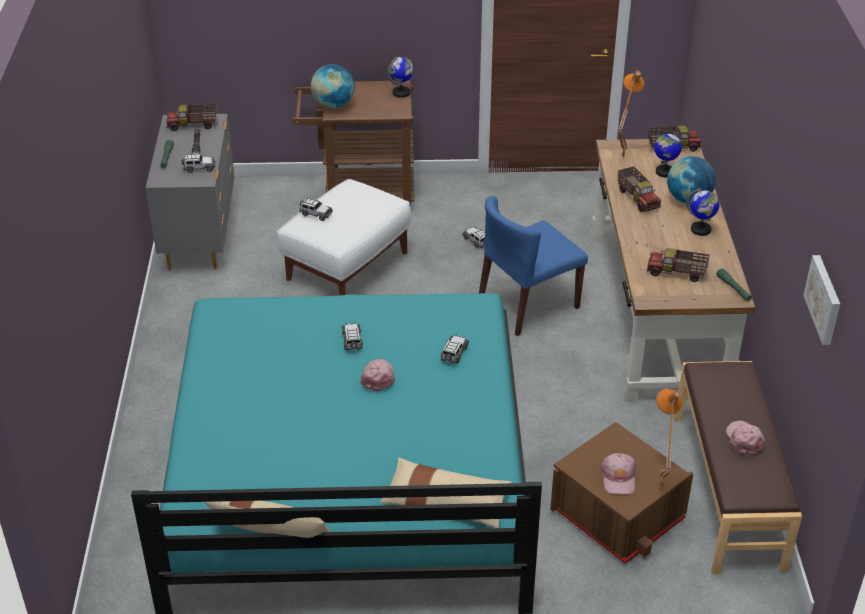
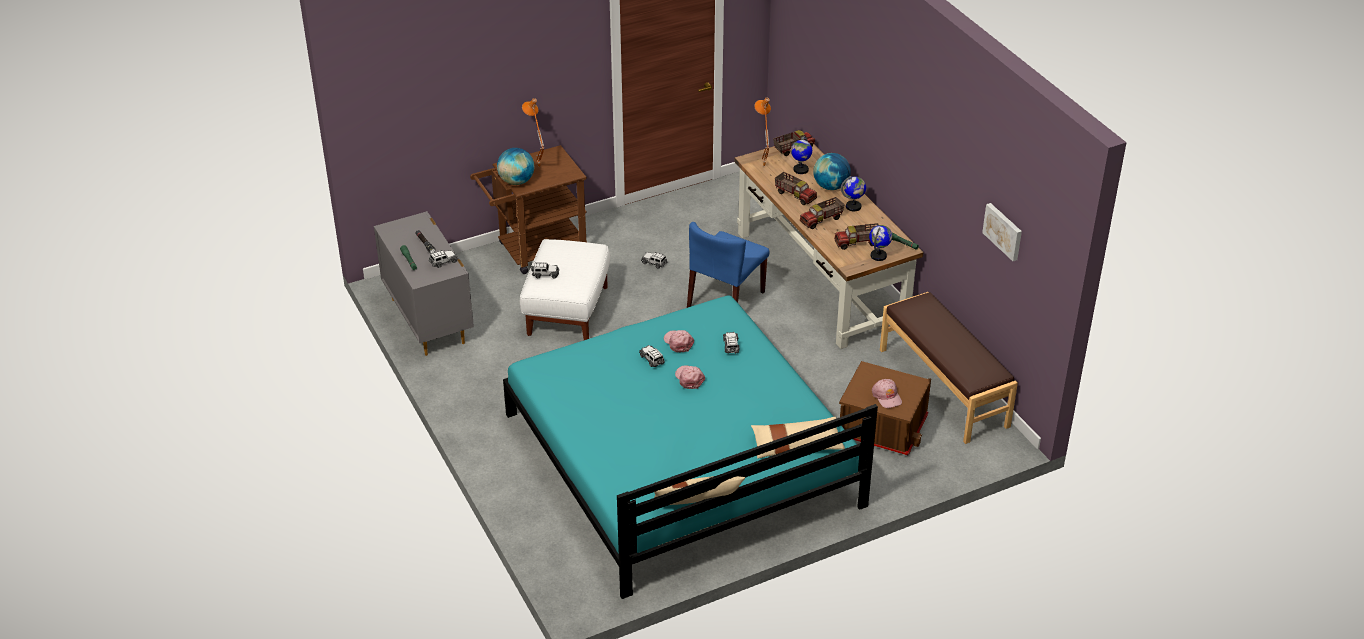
camera: 25 degrees left, 0 degrees up
toy truck [166,104,216,131] -> toy truck moved to [800,197,845,229]
globe [387,57,414,98] -> globe moved to [869,225,892,261]
orange table lamp [656,389,682,489] -> orange table lamp moved to [522,98,544,167]
pink cap [726,421,766,456] -> pink cap moved to [664,330,694,353]

